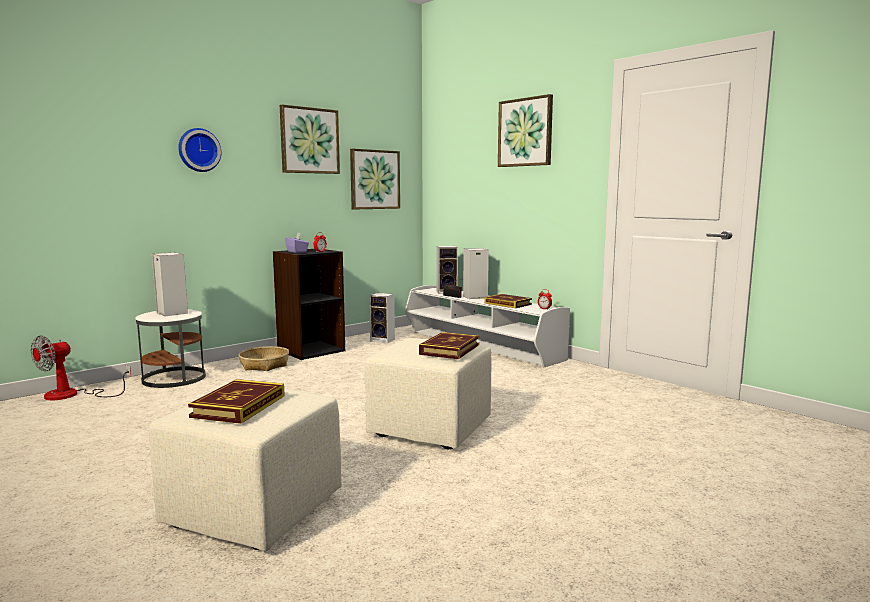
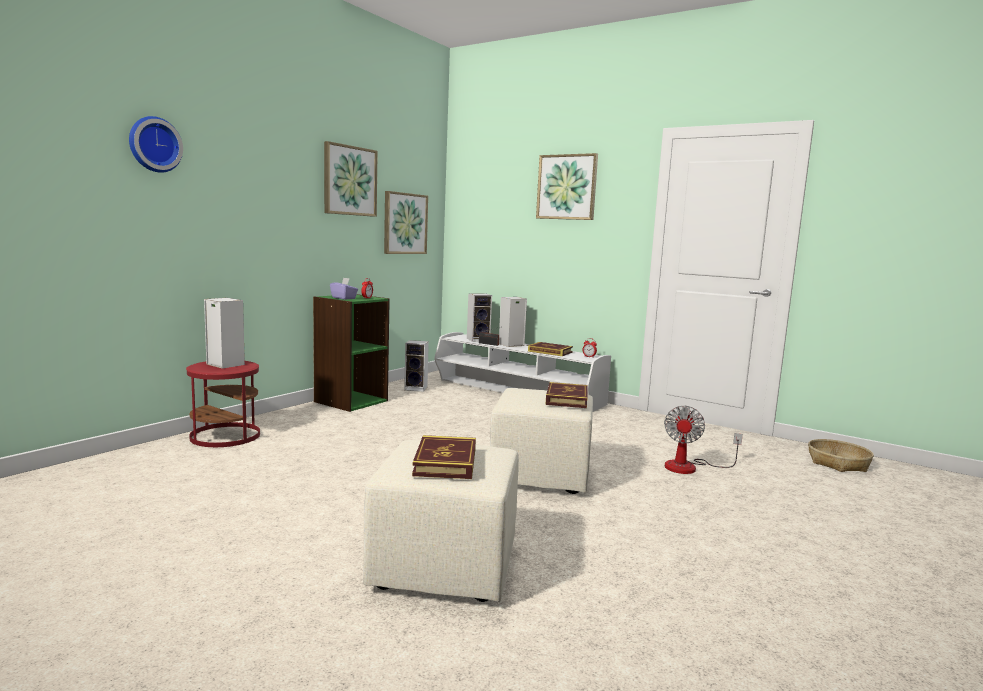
camera: 15 degrees left, 0 degrees up
fan [31,335,131,400] -> fan moved to [664,406,743,474]
white side table [135,309,206,388] -> red side table [186,361,260,447]
wall clock [178,128,221,172] -> wall clock moved to [129,116,183,173]
basket [239,346,289,371] -> basket moved to [808,439,874,472]
black bookcase [273,249,345,360] -> green bookcase [313,294,390,412]

